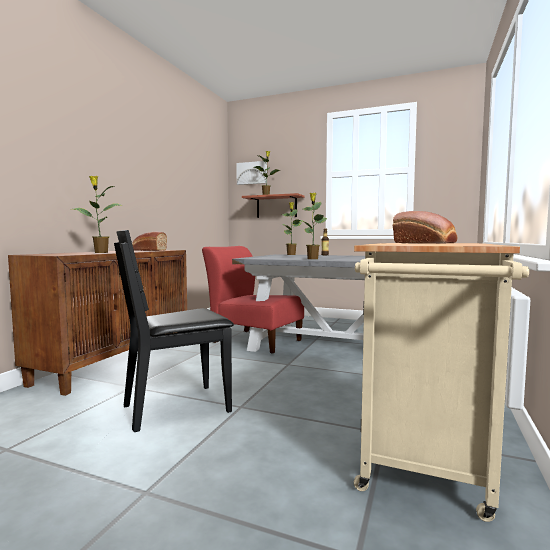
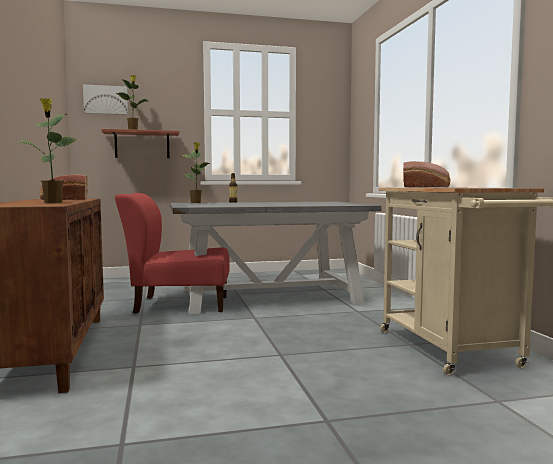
camera: 35 degrees left, 0 degrees up
black chair [114,230,234,432] -> none
potted plant [300,193,327,259] -> none

